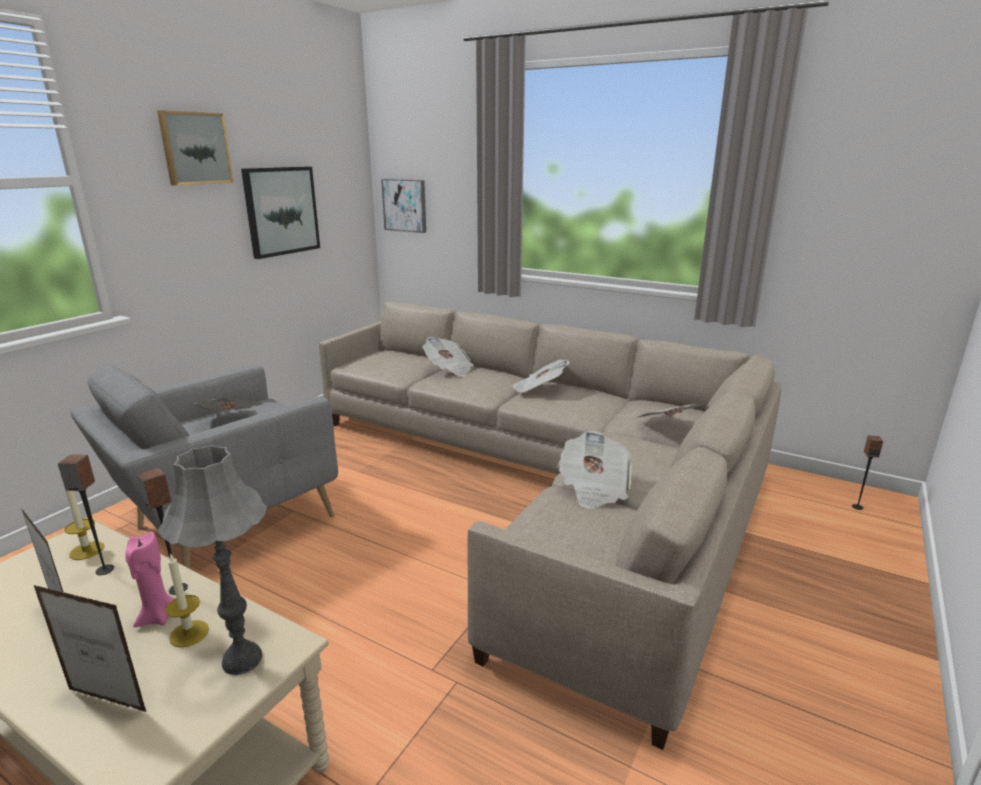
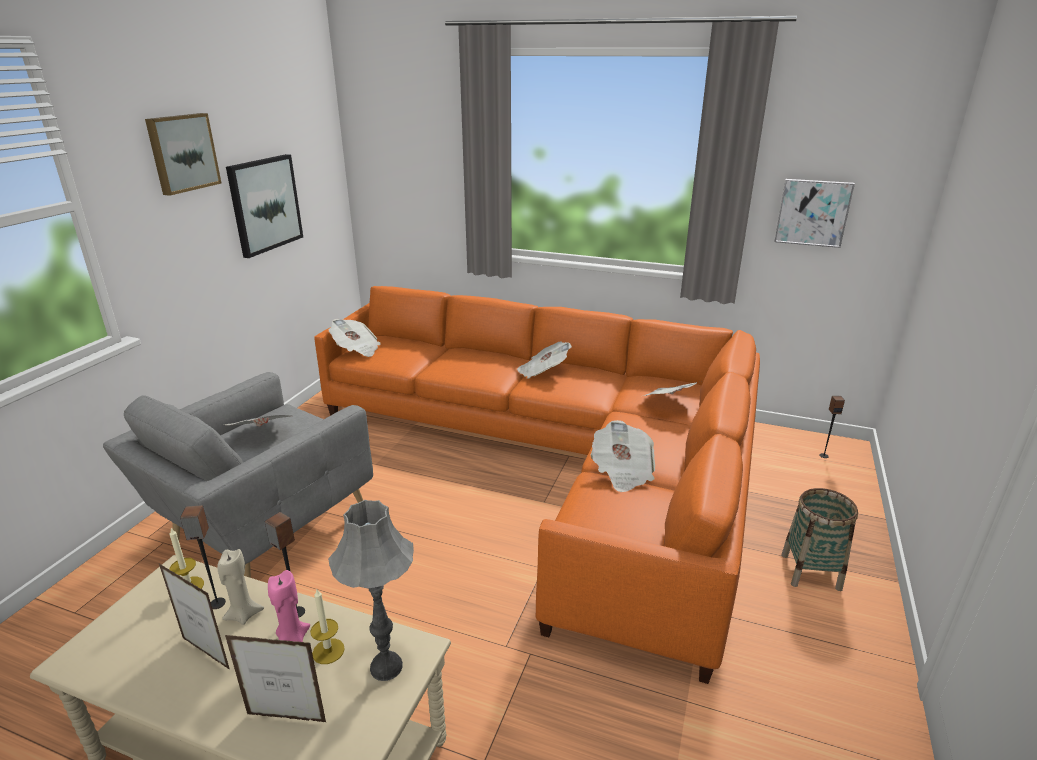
camera: 10 degrees left, 5 degrees up
beige sofa [319,302,782,750] -> orange sofa [314,286,760,684]
picture [381,179,426,233] -> picture moved to [774,179,855,248]
newspaper [423,337,474,377] -> newspaper moved to [329,319,381,357]
none -> beige candle [217,549,264,625]
none -> basket [782,488,858,591]

